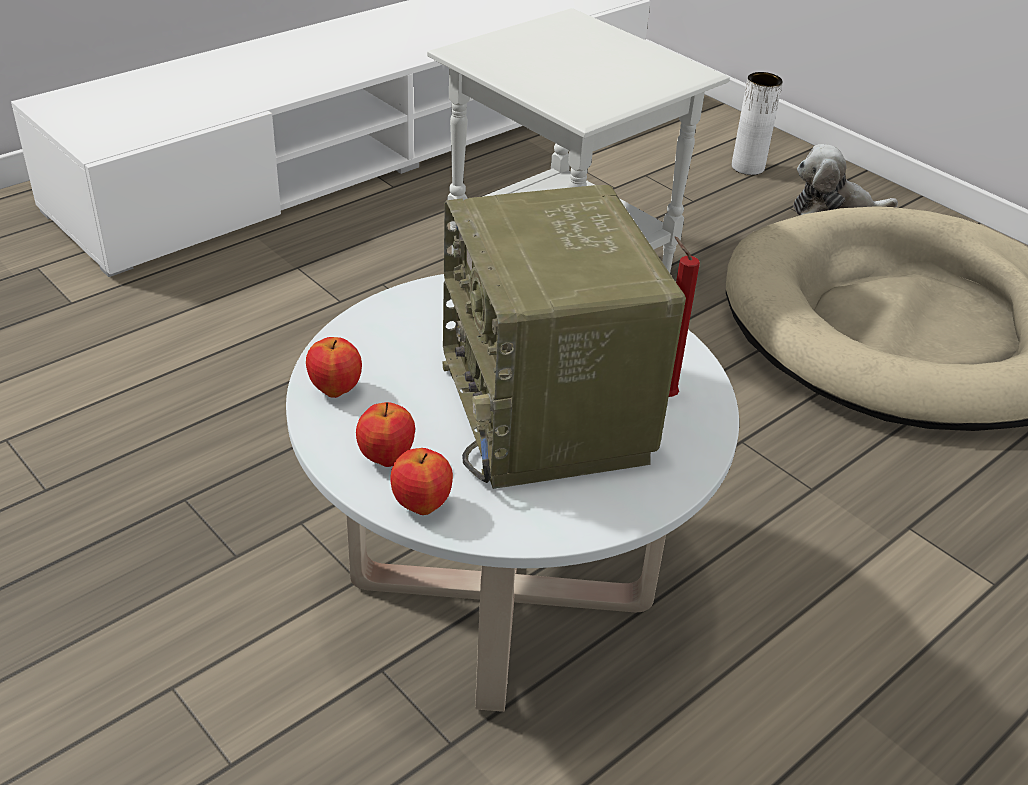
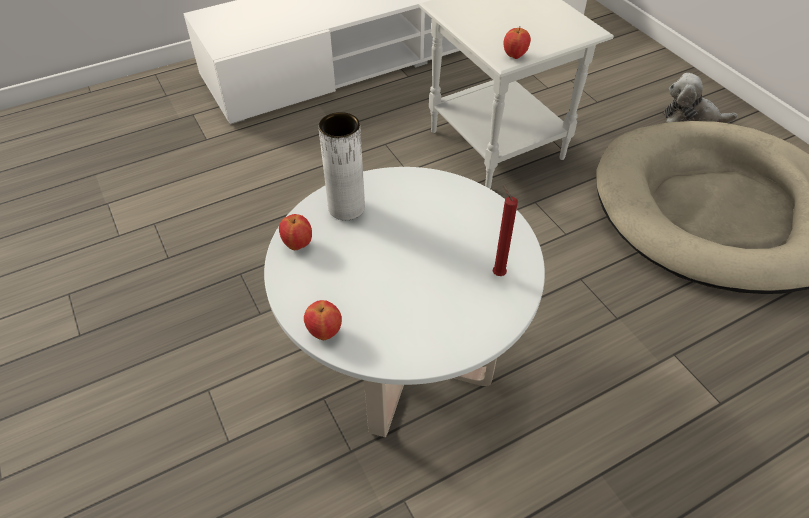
camera: 15 degrees right, 10 degrees up
apple [356,402,415,467] -> apple moved to [504,26,531,59]
radio [442,185,686,489] -> none
white vase [732,72,783,175] -> white vase moved to [318,112,365,220]

